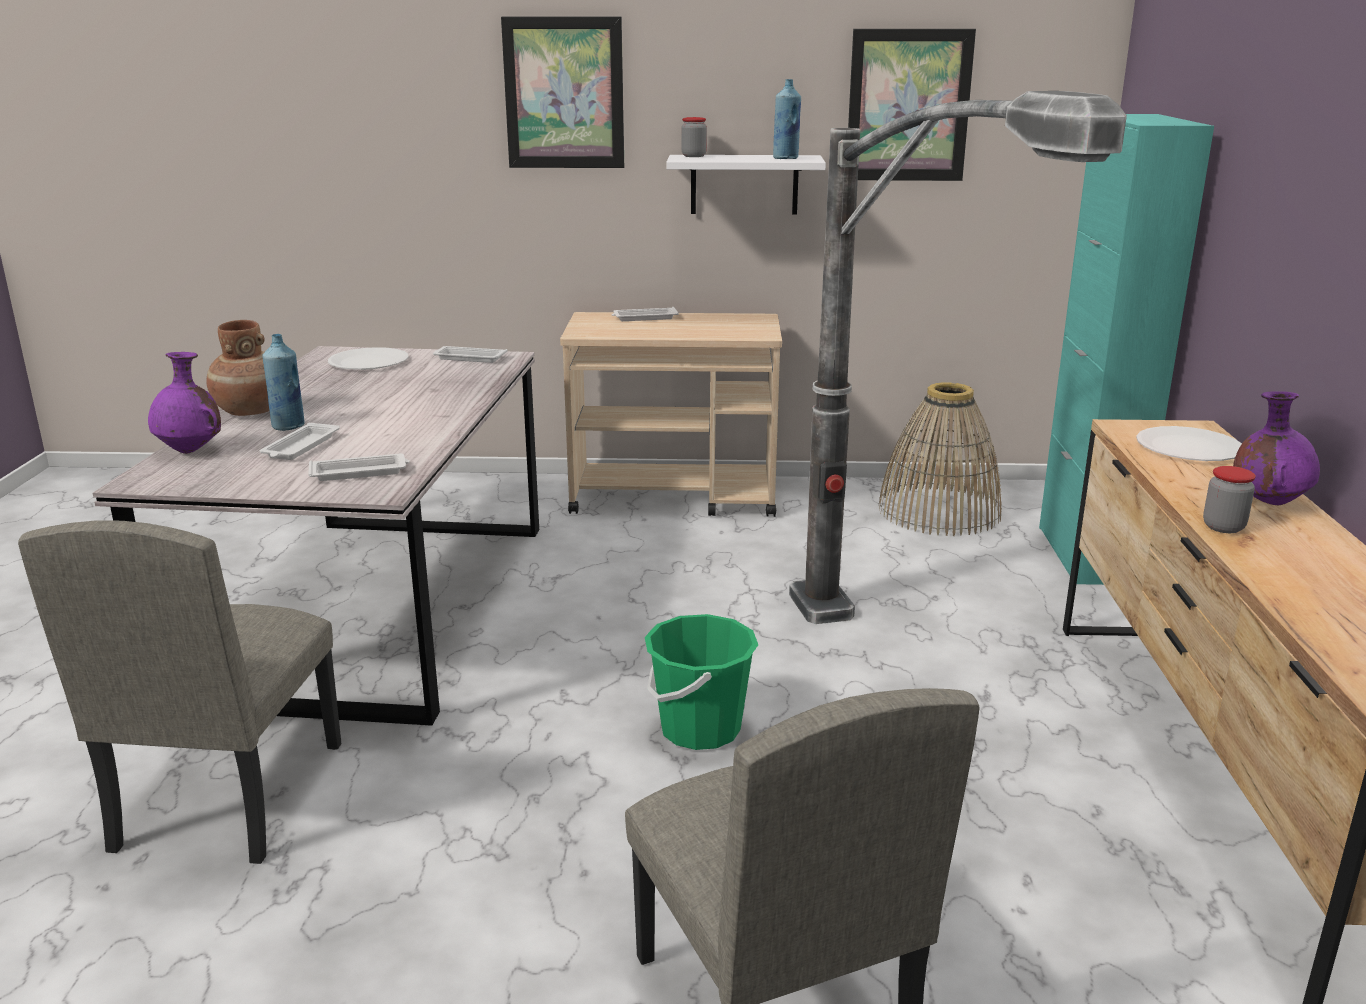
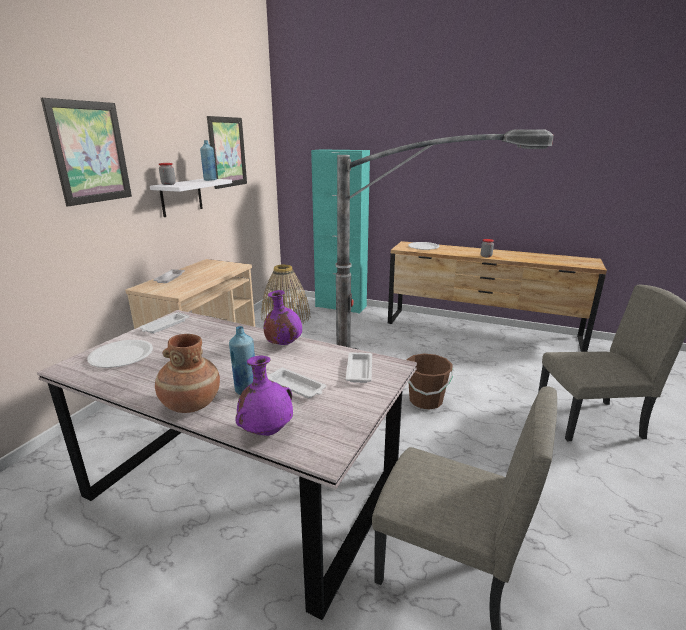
camera: 70 degrees left, 0 degrees up
green bucket [645,614,758,750] -> brown bucket [407,353,453,409]
purple vase [1233,391,1320,505] -> purple vase moved to [264,290,302,345]

